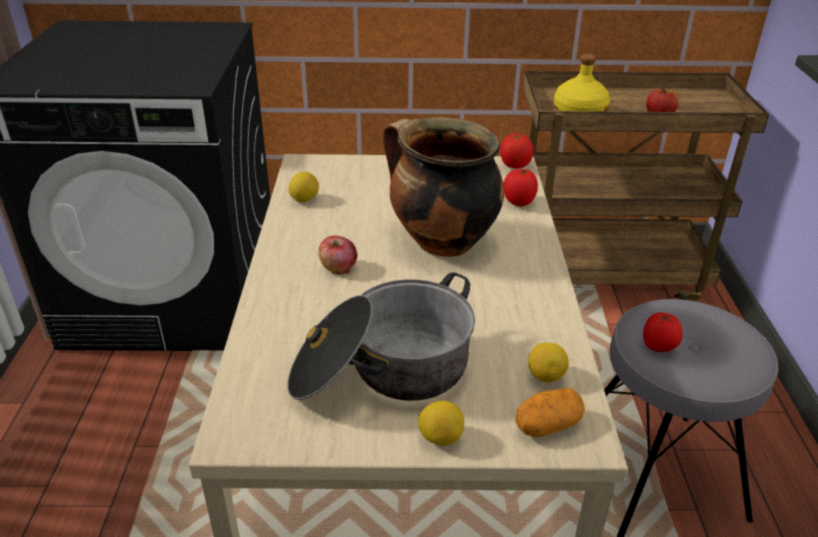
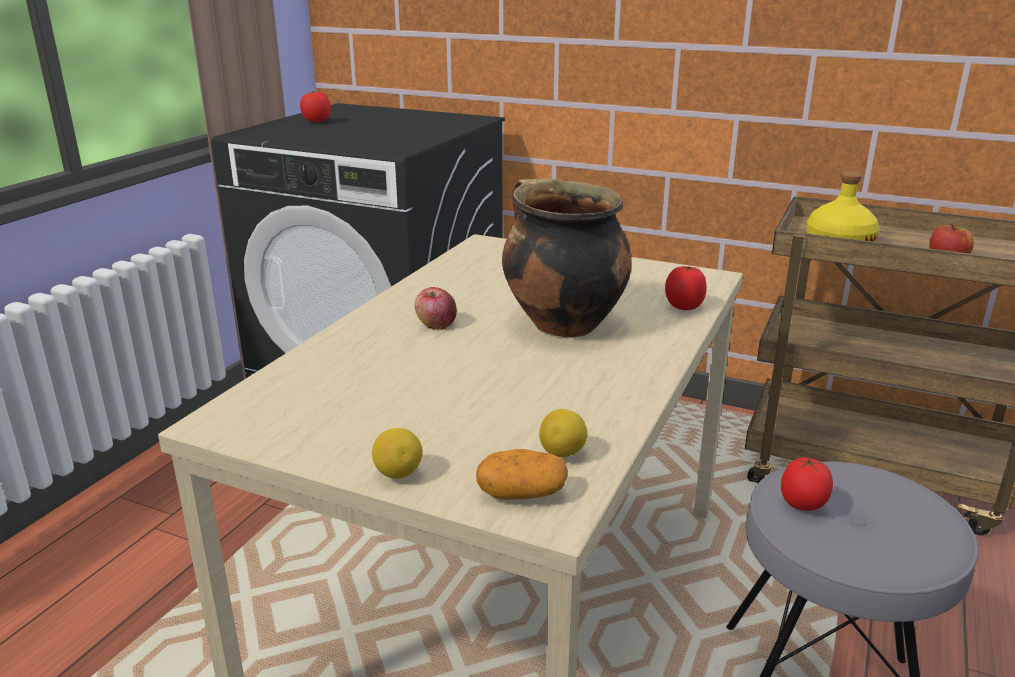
camera: 25 degrees right, 10 degrees down
cooking pot [287,272,475,401] -> none
lemon [288,172,319,202] -> none
tomato [500,133,533,169] -> tomato moved to [300,91,331,122]

